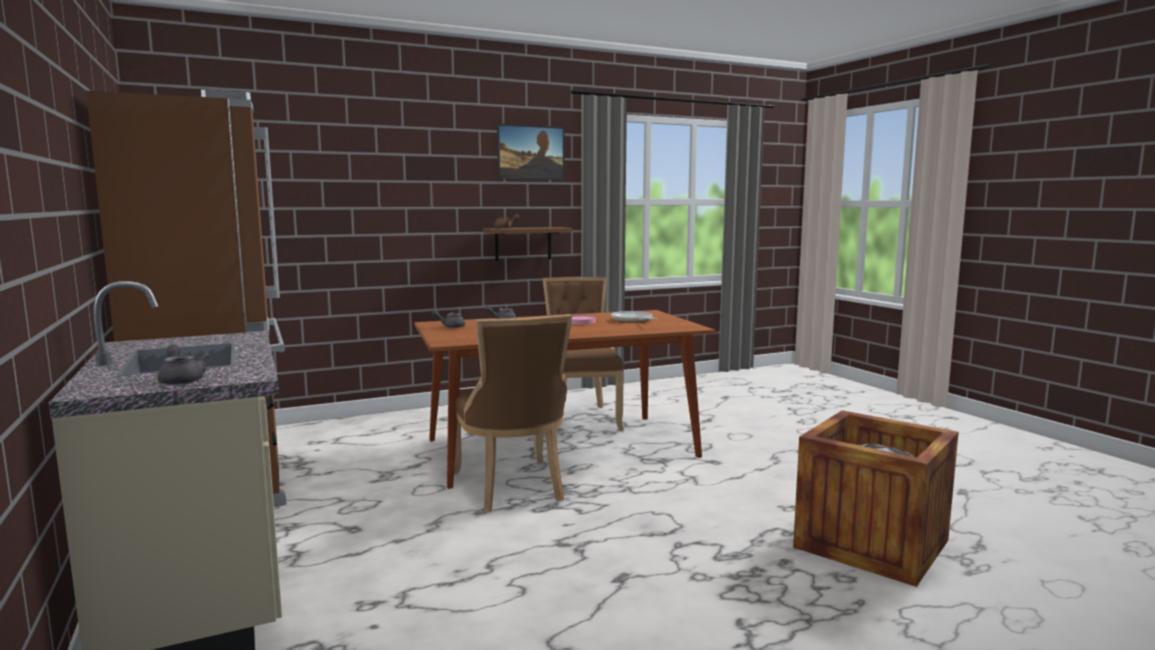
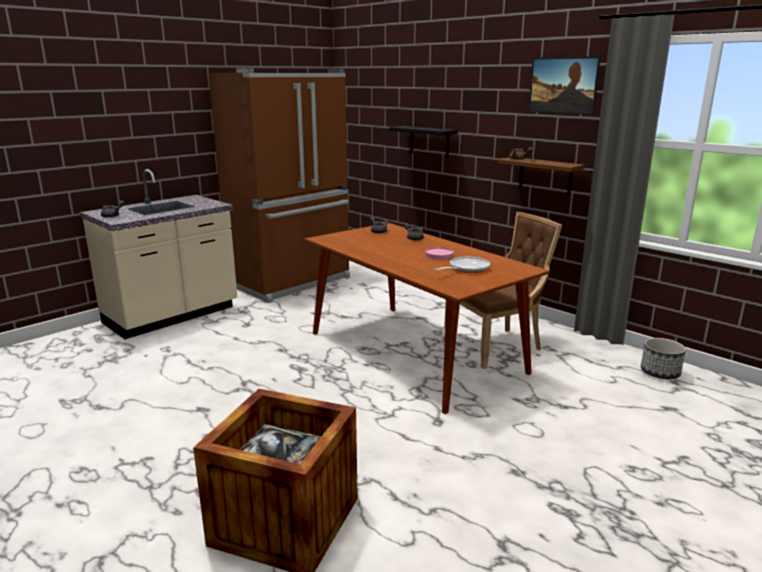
camera: 70 degrees right, 10 degrees up
brown chair [454,314,572,512] -> none
none -> black shelf [389,126,458,158]
none -> planter [641,338,686,379]

